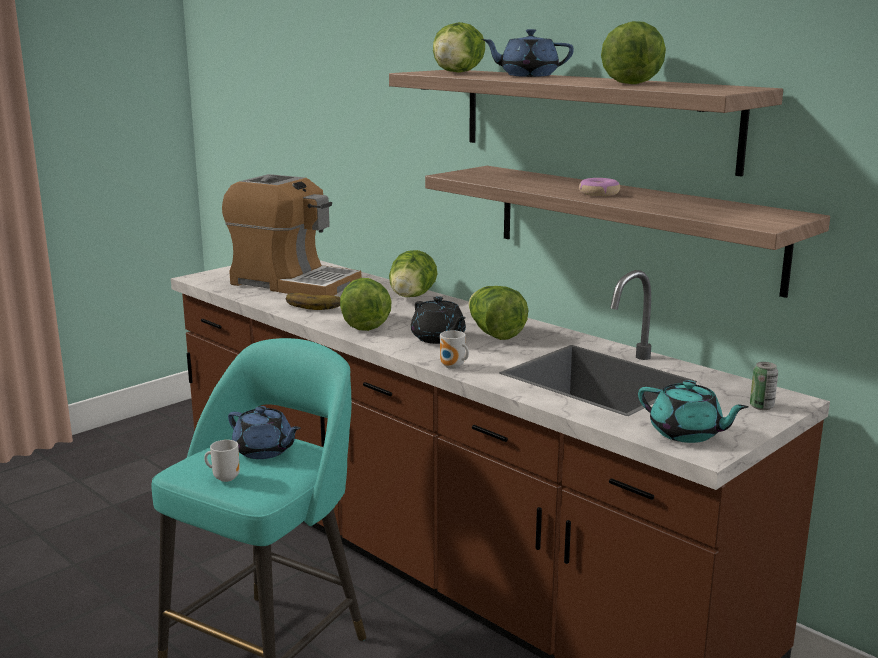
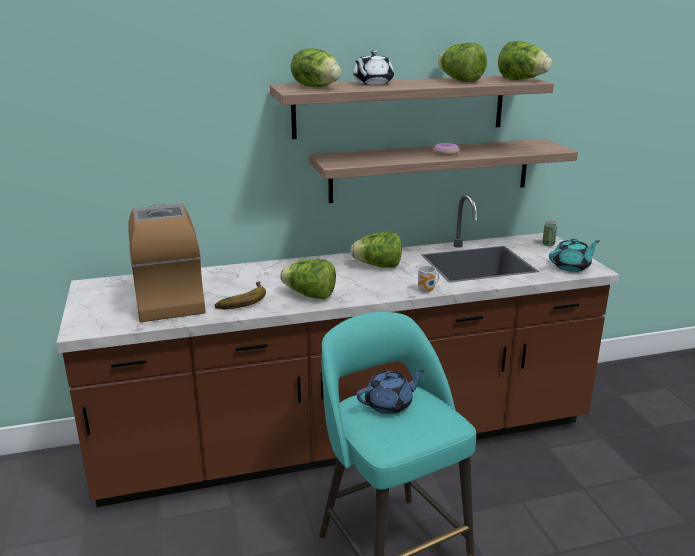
camera: 60 degrees left, 5 degrees up
mug [204,440,240,482] -> none
coffee machine [222,174,361,296] -> coffee machine turned 75 degrees counterclockwise [128,204,205,322]
lettuce [389,250,437,297] -> lettuce moved to [498,41,552,80]
black teapot [411,296,466,344] -> none
blue teapot [481,29,574,77] -> white teapot [353,50,394,85]

